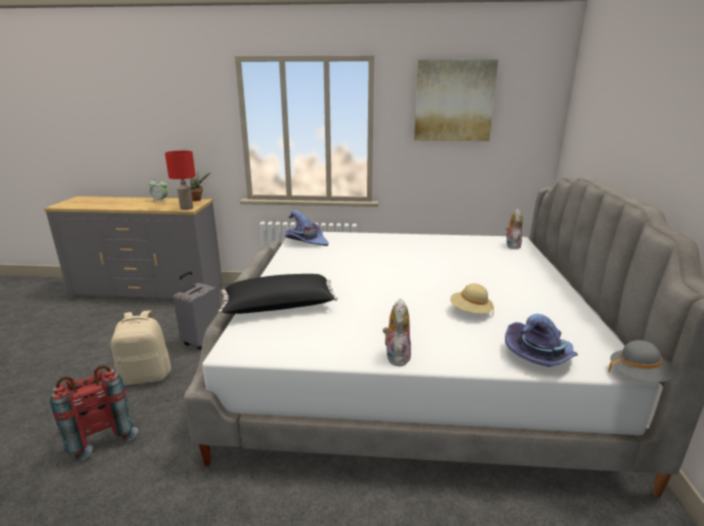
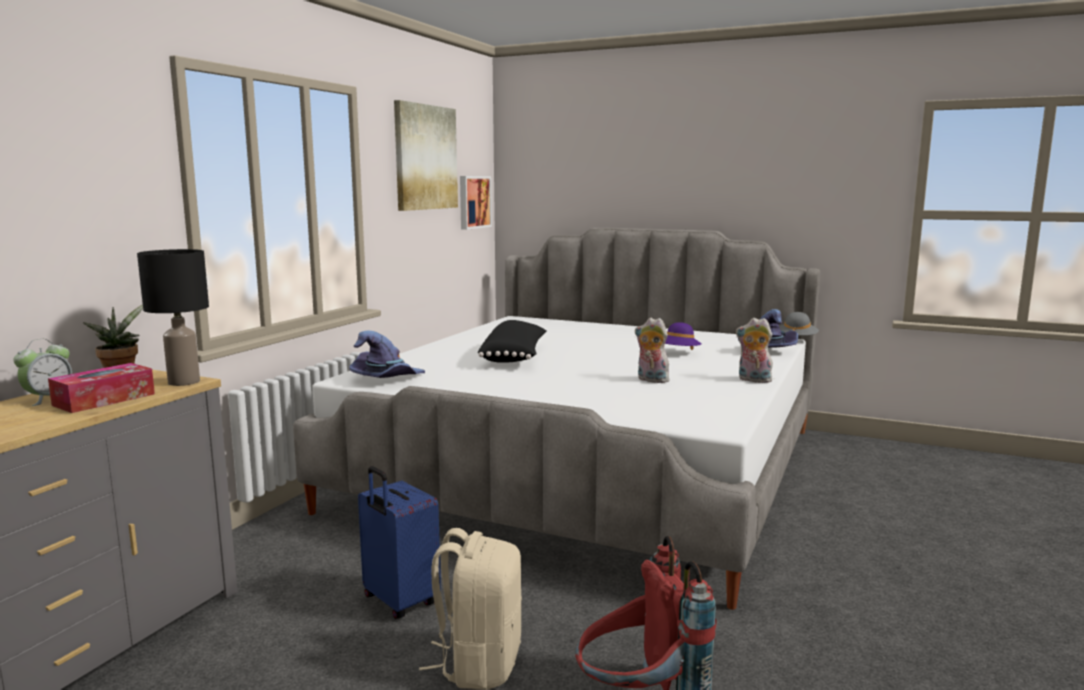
camera: 70 degrees left, 10 degrees down
red table lamp [165,150,196,210] -> black table lamp [137,249,209,386]
grey suitcase [173,272,220,350] -> blue suitcase [358,466,441,619]
black pillow [218,274,338,314] -> black pillow moved to [478,320,546,363]
beige hat [450,283,494,317] -> purple hat [665,322,701,350]
plush toy [505,209,523,249] -> plush toy moved to [635,318,669,383]
none -> tissue box [48,363,155,413]
none -> picture [460,176,492,230]

